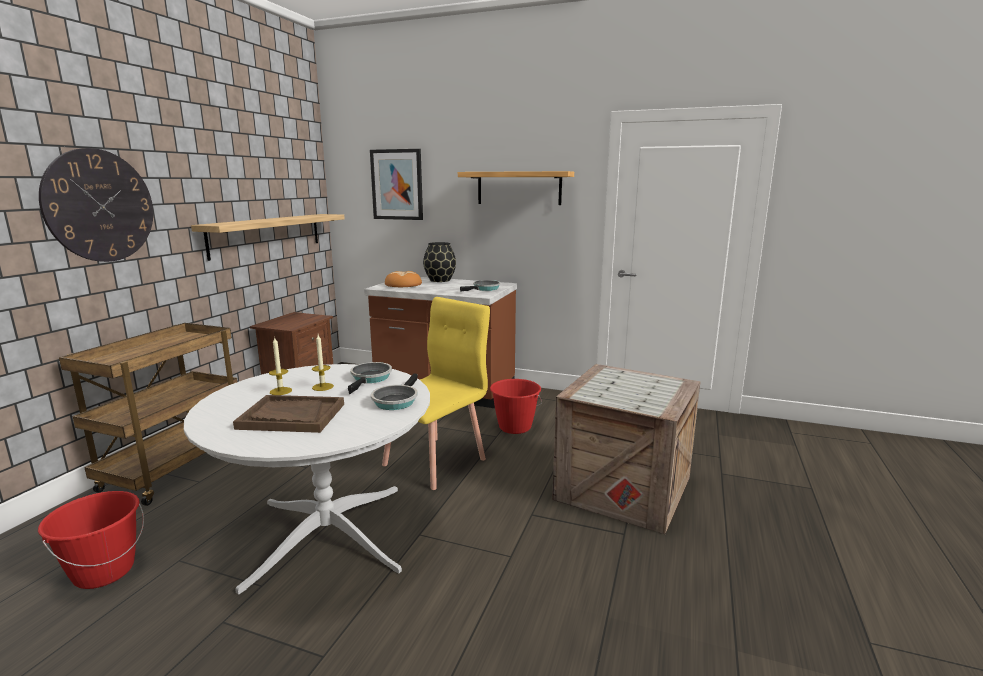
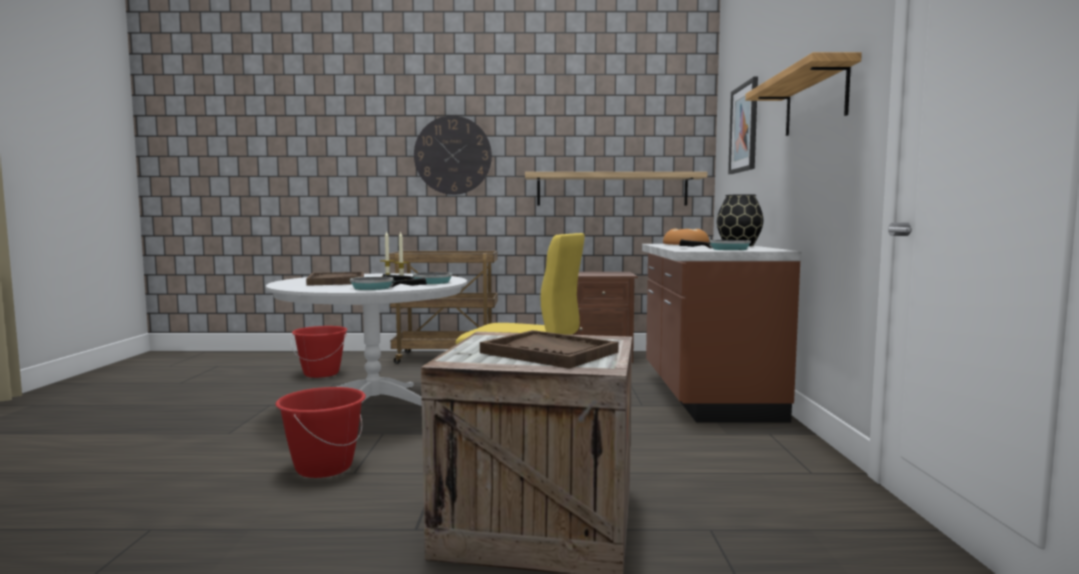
camera: 70 degrees right, 10 degrees down
red bucket [490,379,542,434] -> red bucket moved to [276,387,366,478]
none -> brown tray [480,330,618,369]

